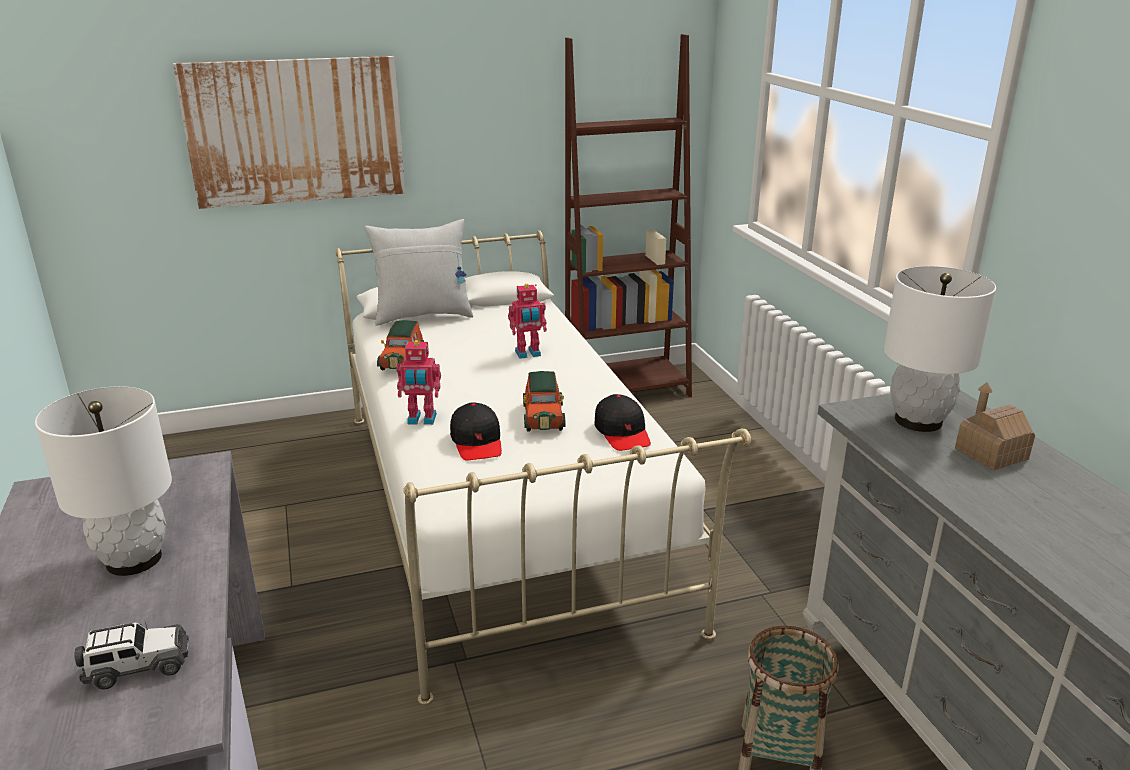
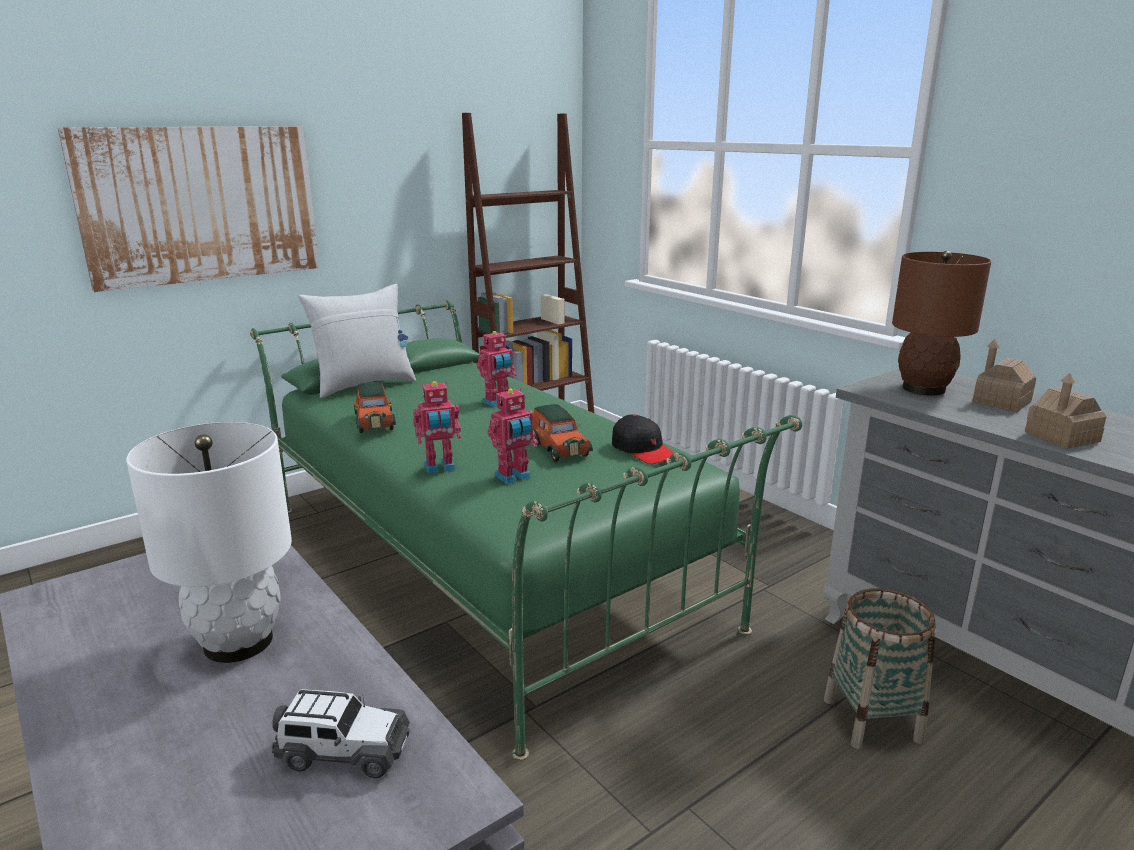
camera: 20 degrees left, 5 degrees down
toy car [74,622,189,690] -> toy car turned 45 degrees clockwise [272,689,410,778]
white bed [336,230,752,705] -> green bed [250,300,802,761]
black cap [450,402,502,461] -> toy robot [487,388,538,484]
white table lamp [884,266,996,432] -> brown table lamp [892,251,991,395]
none -> toy house [1025,373,1107,449]

